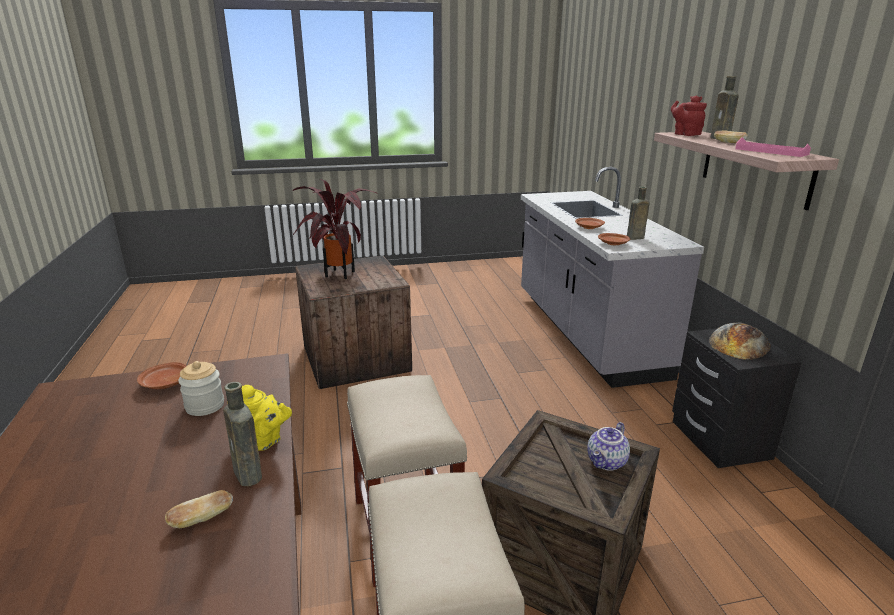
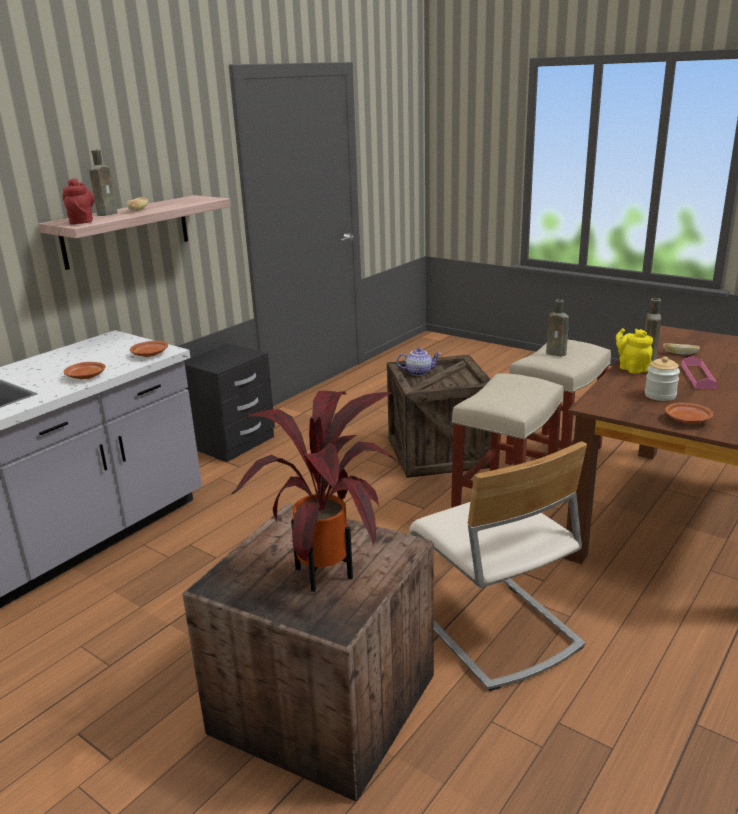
camera: 130 degrees left, 0 degrees up
brown bottle [627,186,650,240] -> brown bottle moved to [546,299,569,356]
red teapot [671,96,707,136] -> red teapot turned 150 degrees clockwise [62,178,95,224]
bread [709,323,771,360] -> none
pink tray [735,137,811,157] -> pink tray moved to [681,356,718,389]
none -> beige chair [409,441,587,691]

